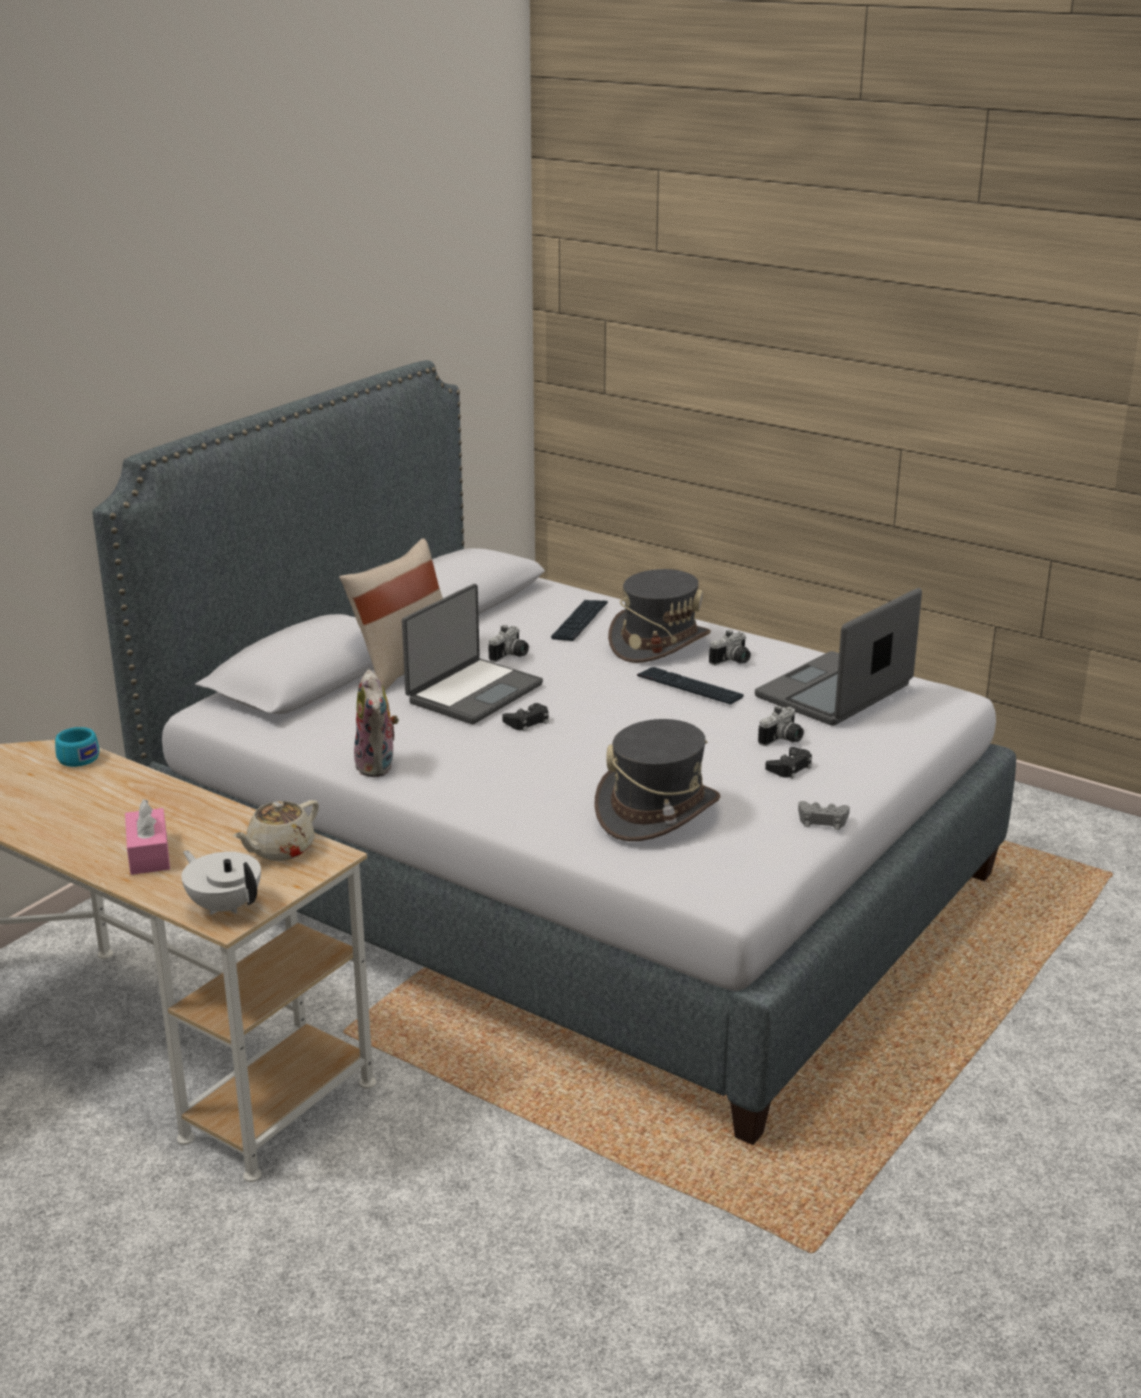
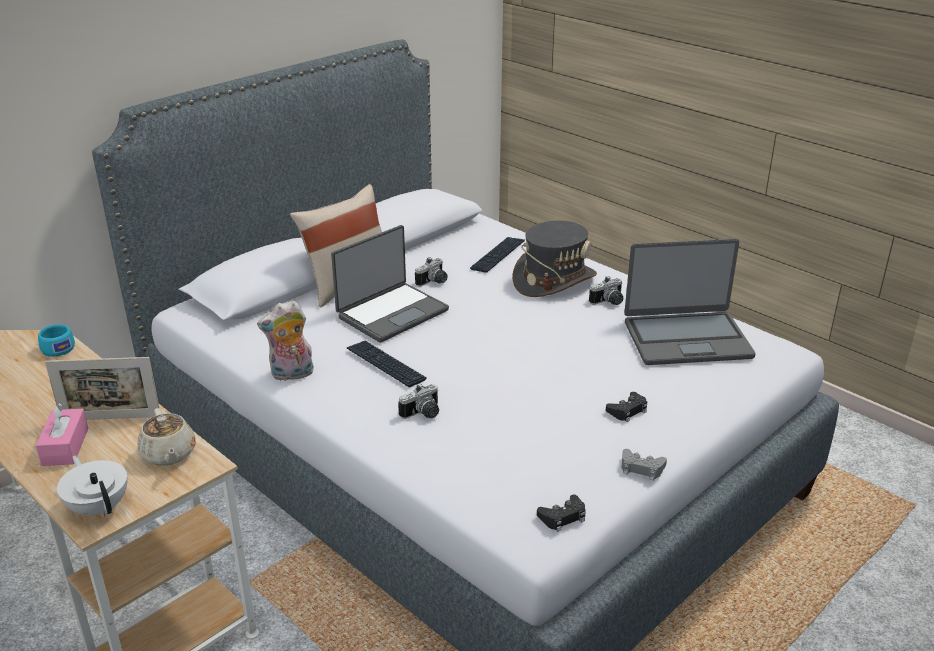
camera: 10 degrees right, 5 degrees up
beige teapot [233,800,319,861] -> beige teapot turned 75 degrees counterclockwise [137,408,195,466]
plush toy [354,669,399,777] -> plush toy turned 75 degrees clockwise [257,300,314,381]
black game controller [502,703,549,732] -> black game controller moved to [537,495,586,532]
grey hat [594,719,720,841] -> none
keyboard [637,667,744,705] -> keyboard moved to [347,341,427,387]
laptop [755,588,922,726] -> laptop turned 150 degrees counterclockwise [624,239,756,365]
camera [758,705,804,746] -> camera moved to [398,383,439,419]
none -> picture frame [45,357,159,420]

